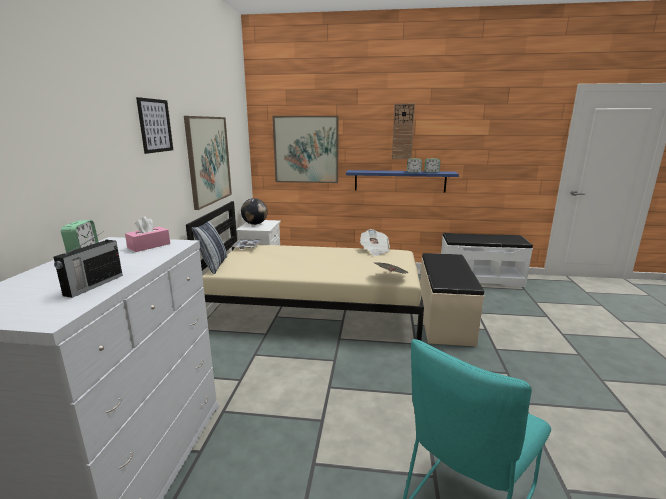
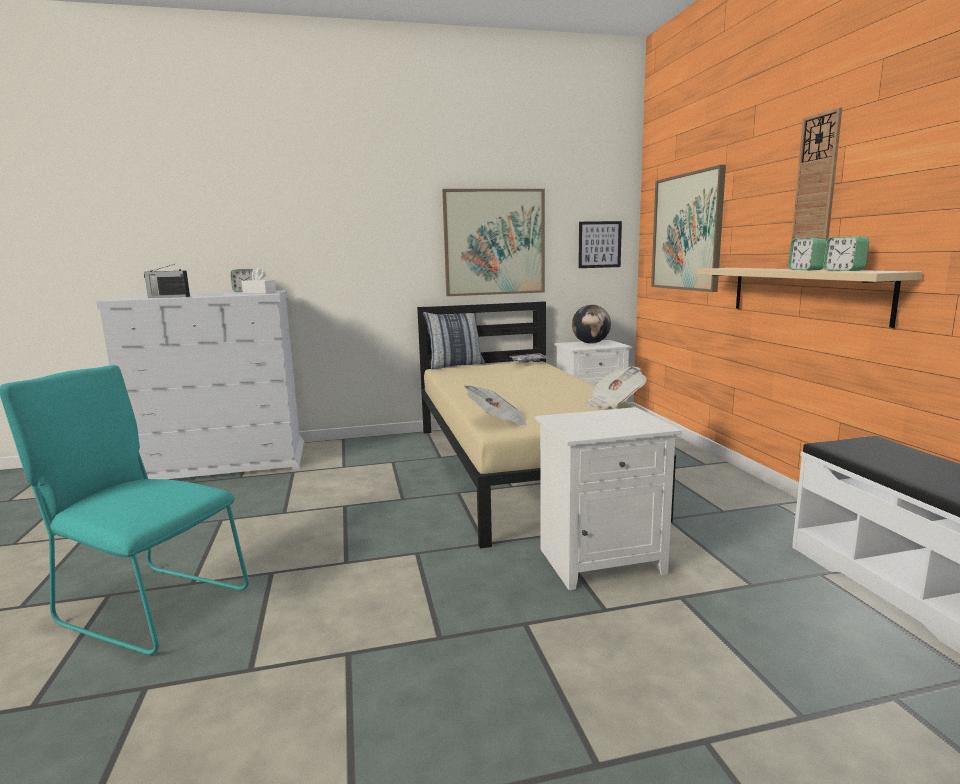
camera: 70 degrees right, 5 degrees down
pink tissue box [125,216,170,252] -> white tissue box [241,268,276,294]
picture [136,97,173,154] -> picture moved to [578,221,622,268]
blue shelf [346,170,459,192] -> beige shelf [697,268,922,328]
beige bench [420,253,484,347] -> white nightstand [535,407,682,590]

